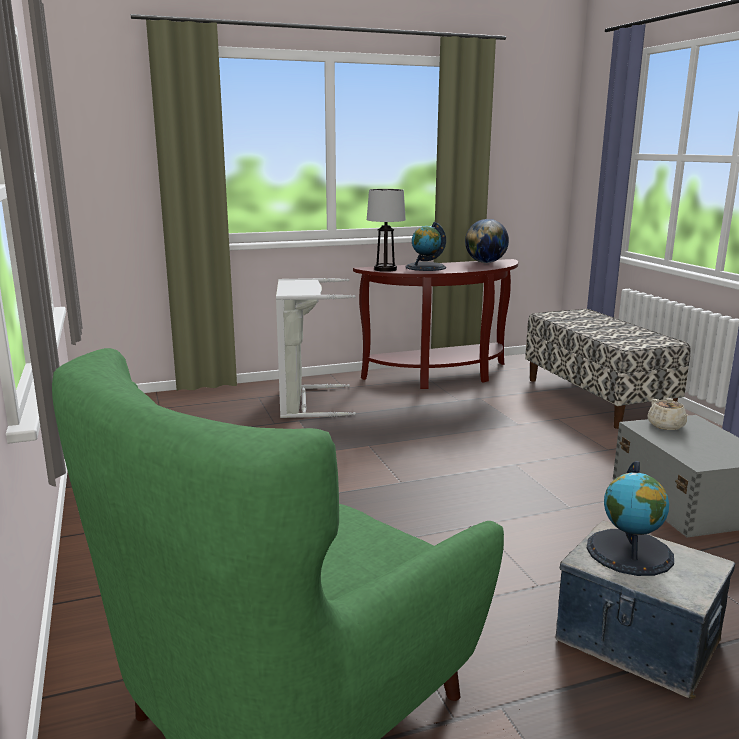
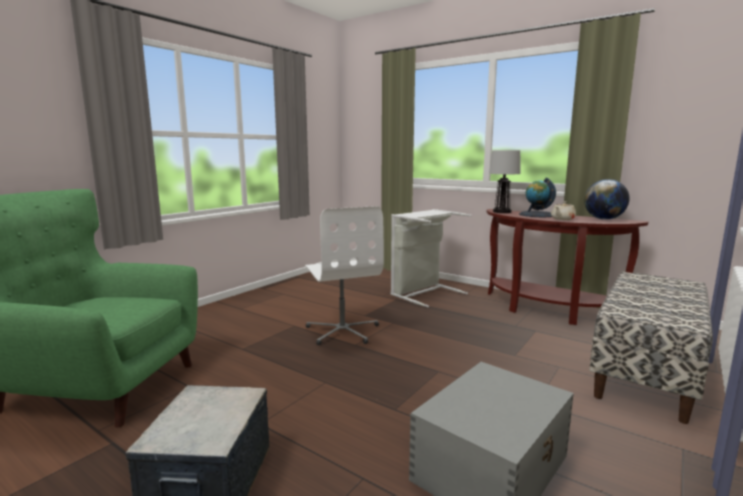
camera: 55 degrees right, 5 degrees down
globe [587,461,674,576] -> none
beige teapot [647,398,689,430] -> beige teapot moved to [551,201,576,220]
none -> white office chair [305,206,384,345]

